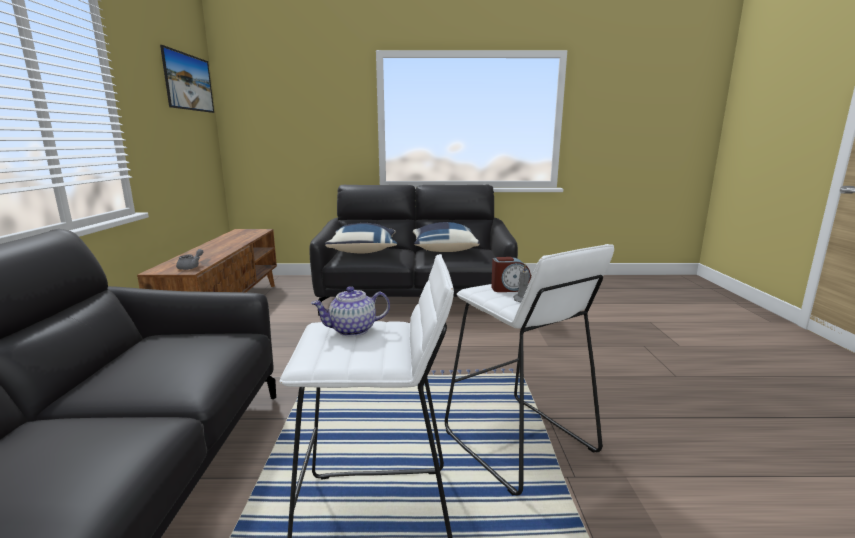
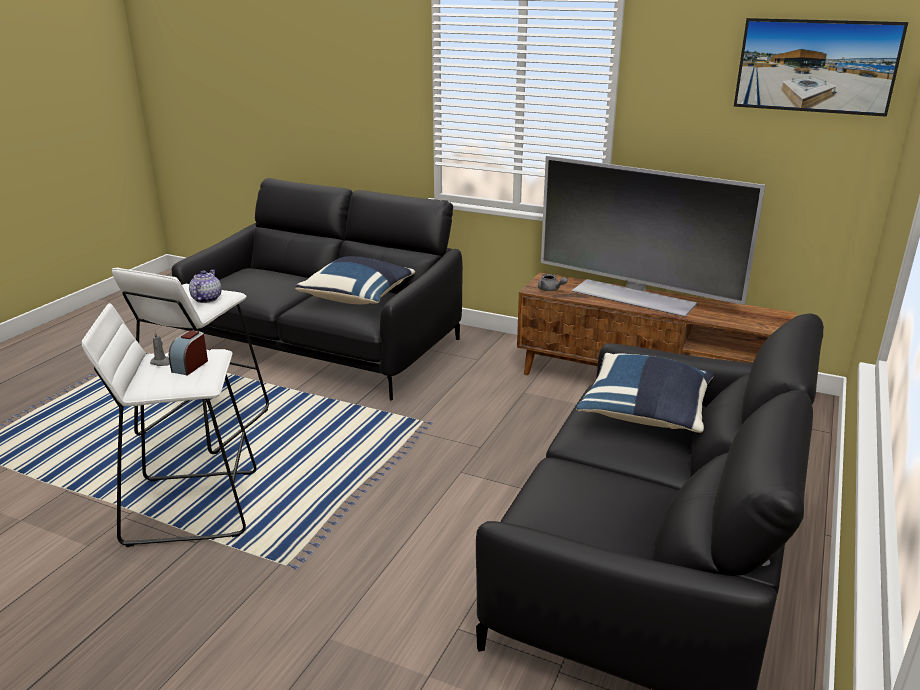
camera: 115 degrees right, 10 degrees up
blue pillow [413,222,480,252] -> blue pillow moved to [295,256,415,304]
none -> television [541,156,766,317]

